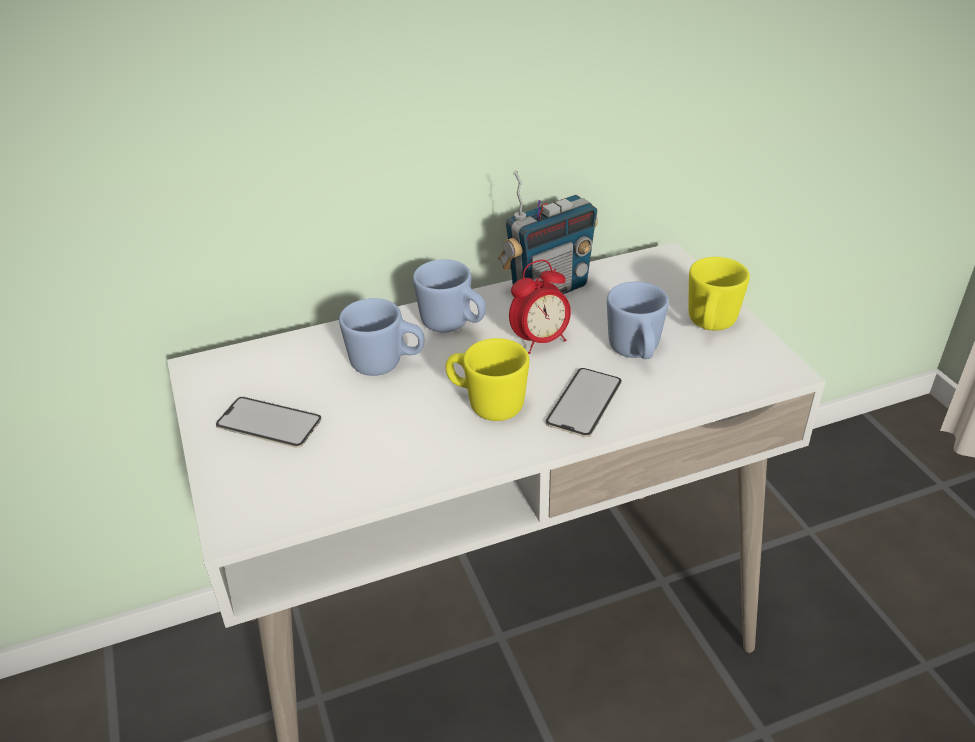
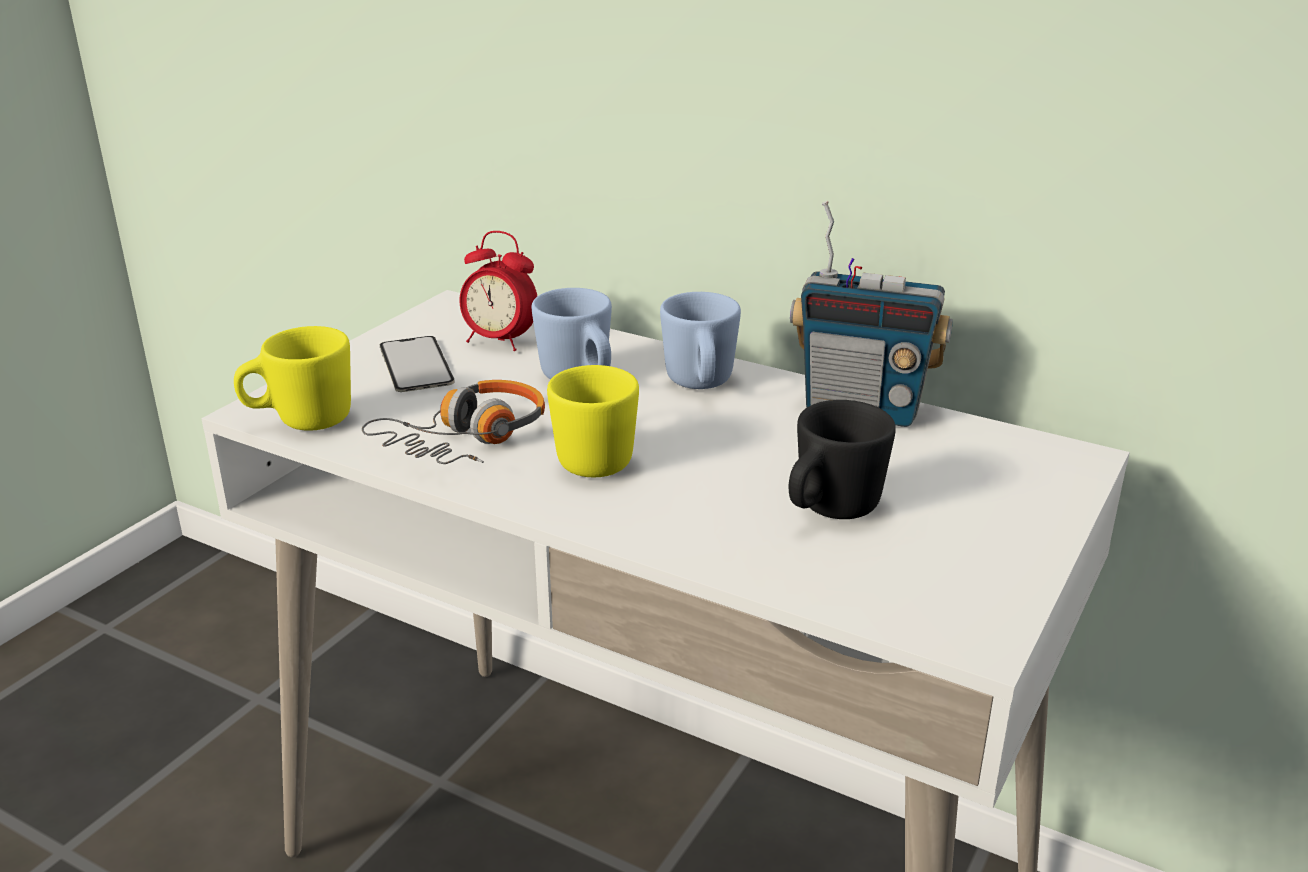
camera: 50 degrees right, 10 degrees down
alarm clock [509,260,571,354] -> alarm clock moved to [459,231,537,351]
phone [545,368,622,437] -> none
blue mug [607,281,669,359] -> black mug [789,400,896,519]
yellow mug [688,257,750,330] -> yellow mug moved to [234,326,351,431]
none -> headphones [362,380,545,464]

